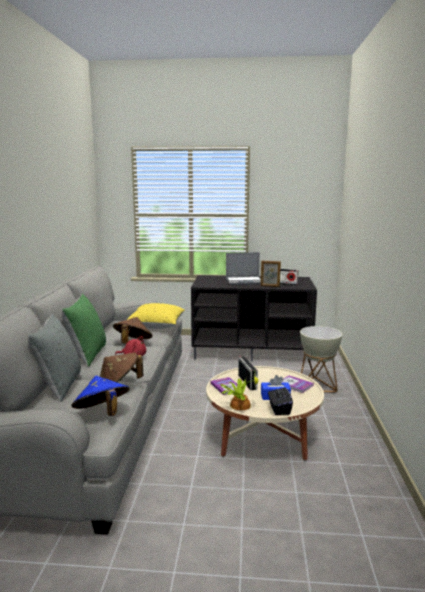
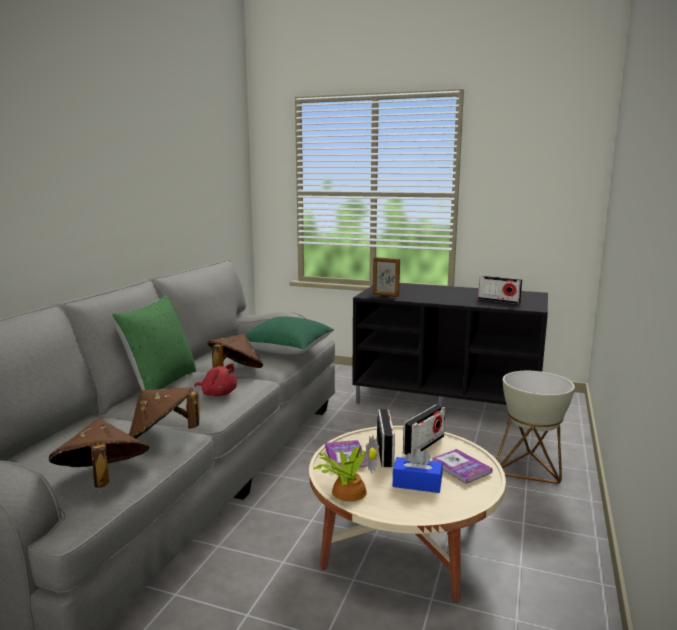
camera: 15 degrees right, 0 degrees up
grey pillow [28,314,81,402] -> none
blue hat [72,376,130,416] -> brown hat [49,419,149,487]
yellow pillow [127,303,185,329] -> green pillow [245,317,334,355]
laptop [226,252,261,285] -> none
picture frame [261,261,281,287] -> picture frame moved to [373,257,400,297]
black tissue box [268,385,293,415] -> none
none -> radio [403,405,445,455]

